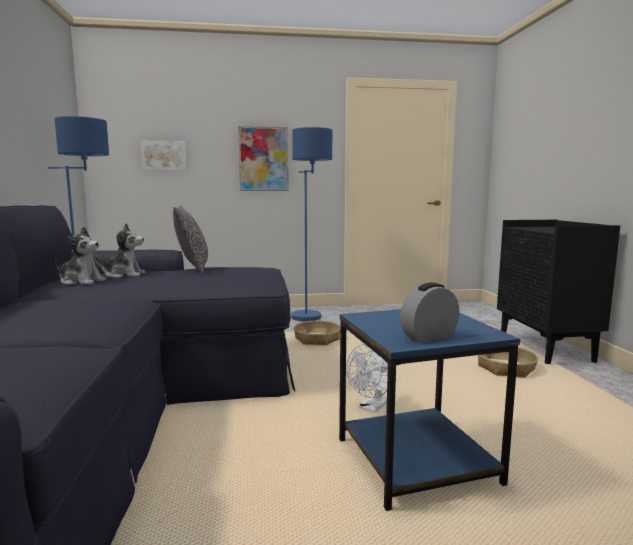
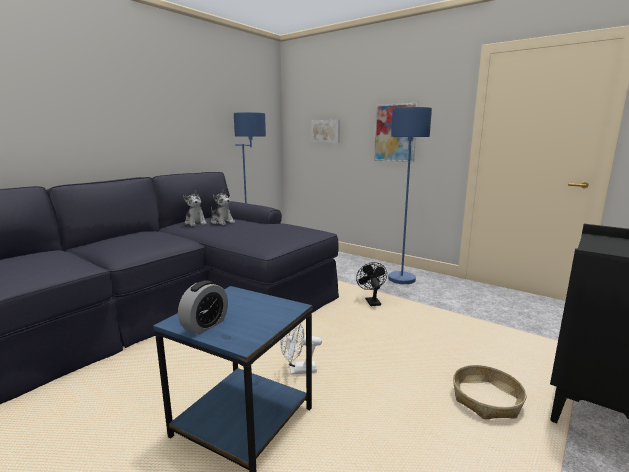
camera: 45 degrees right, 5 degrees up
pillow [173,205,208,275] -> none
basket [294,321,340,345] -> black fan [356,262,387,306]
alarm clock [400,283,460,343] -> alarm clock turned 105 degrees clockwise [178,280,228,334]

